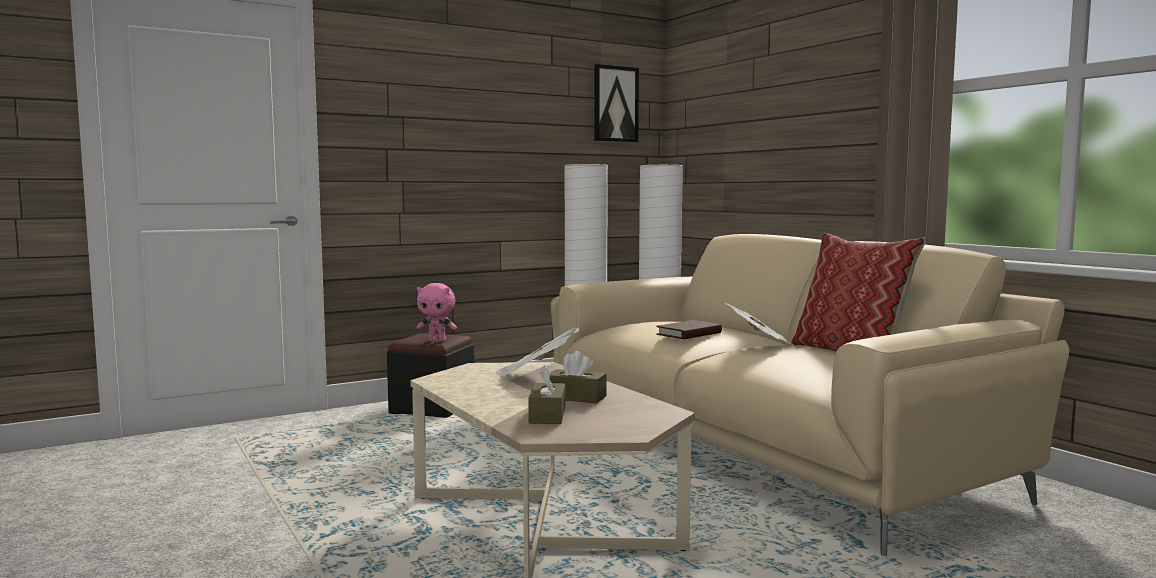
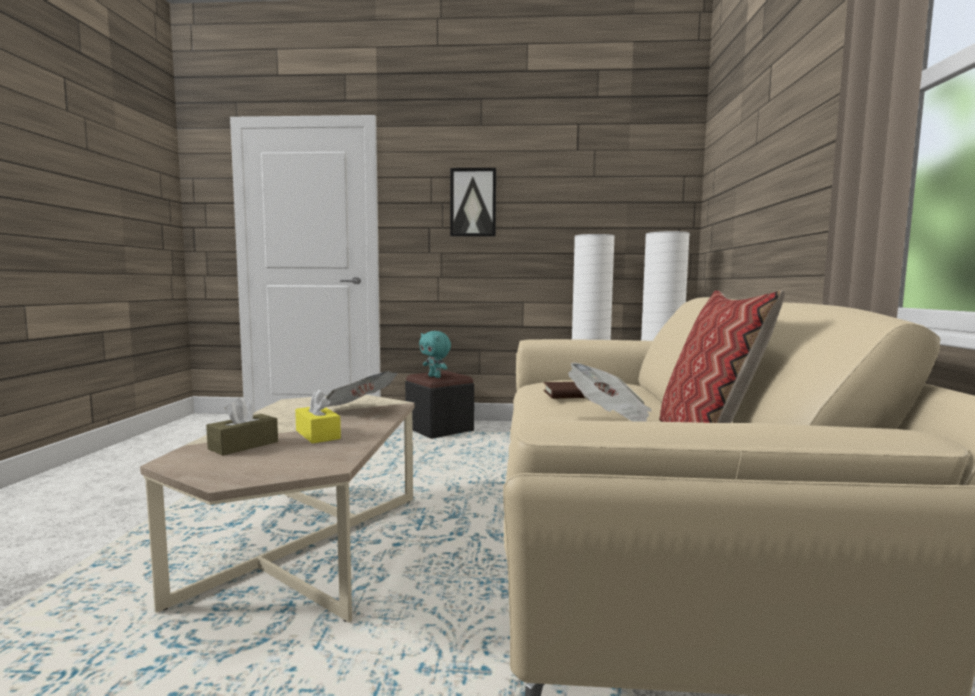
camera: 35 degrees right, 0 degrees up
pink plush toy [417,283,457,342] -> turquoise plush toy [419,331,451,378]
brown tissue box [550,351,606,403] -> yellow tissue box [295,390,341,444]
picture [594,64,639,143] -> picture moved to [450,168,496,237]

